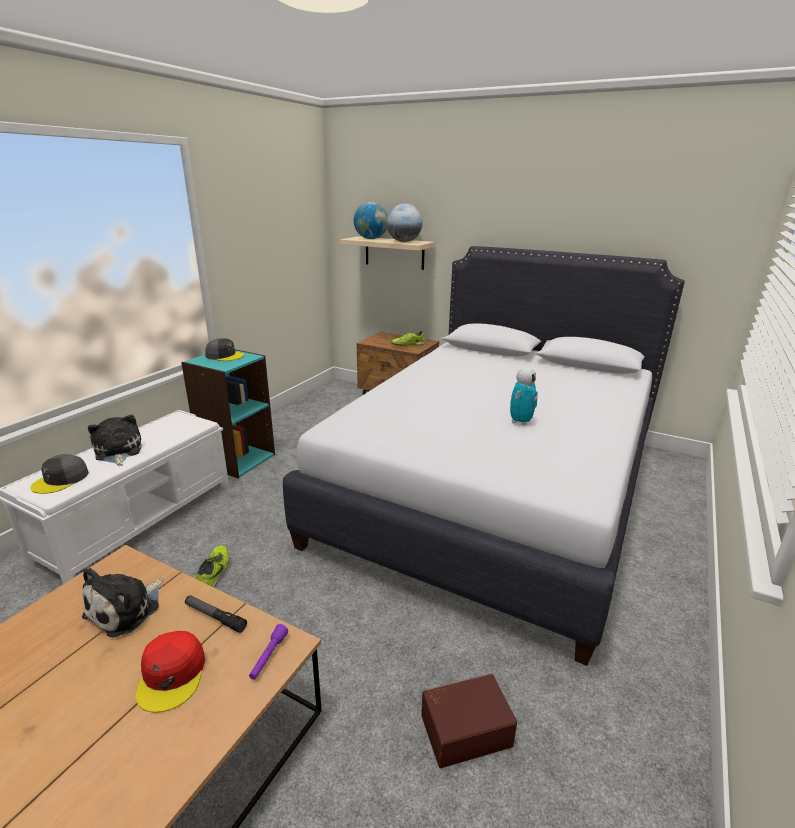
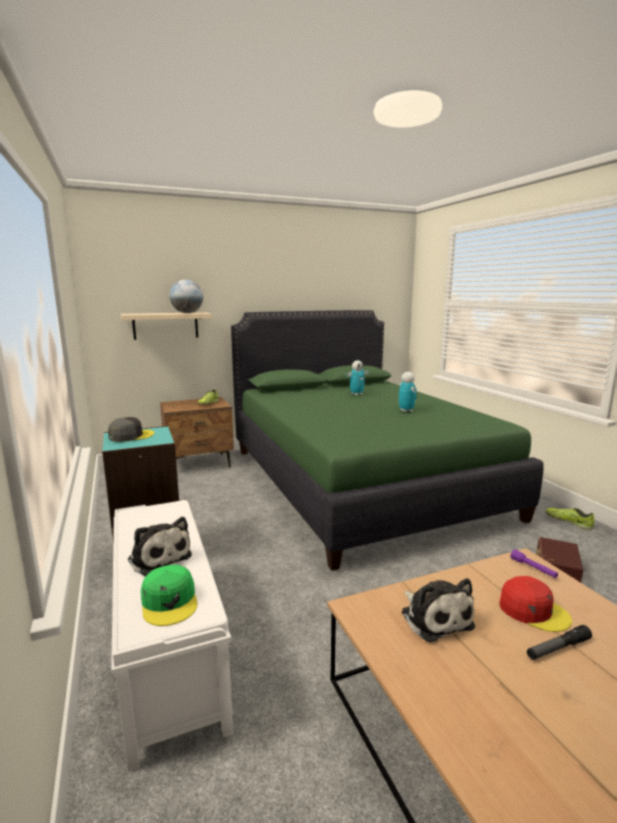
camera: 50 degrees left, 10 degrees down
grey cap [30,454,89,494] -> green cap [141,565,197,626]
plush toy [88,415,142,466] -> plush toy turned 150 degrees counterclockwise [128,517,192,576]
flashlight [185,595,247,633] -> flashlight moved to [527,625,592,660]
shoe [196,545,229,588] -> shoe moved to [546,508,595,530]
white bed [283,246,685,666] -> green bed [231,310,544,571]
globe [354,202,388,239] -> none
none -> toy robot [345,360,369,395]

